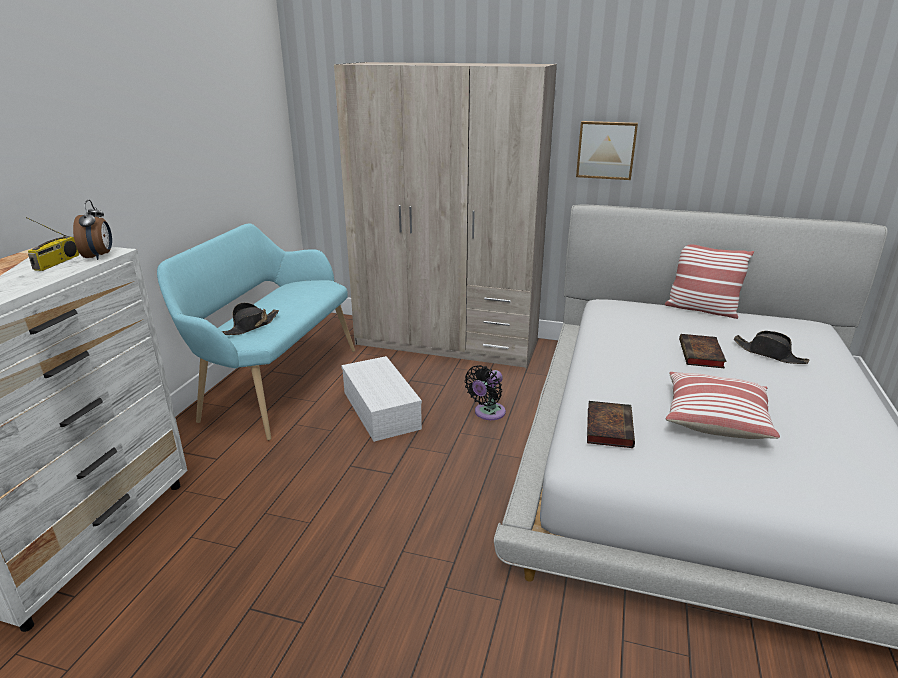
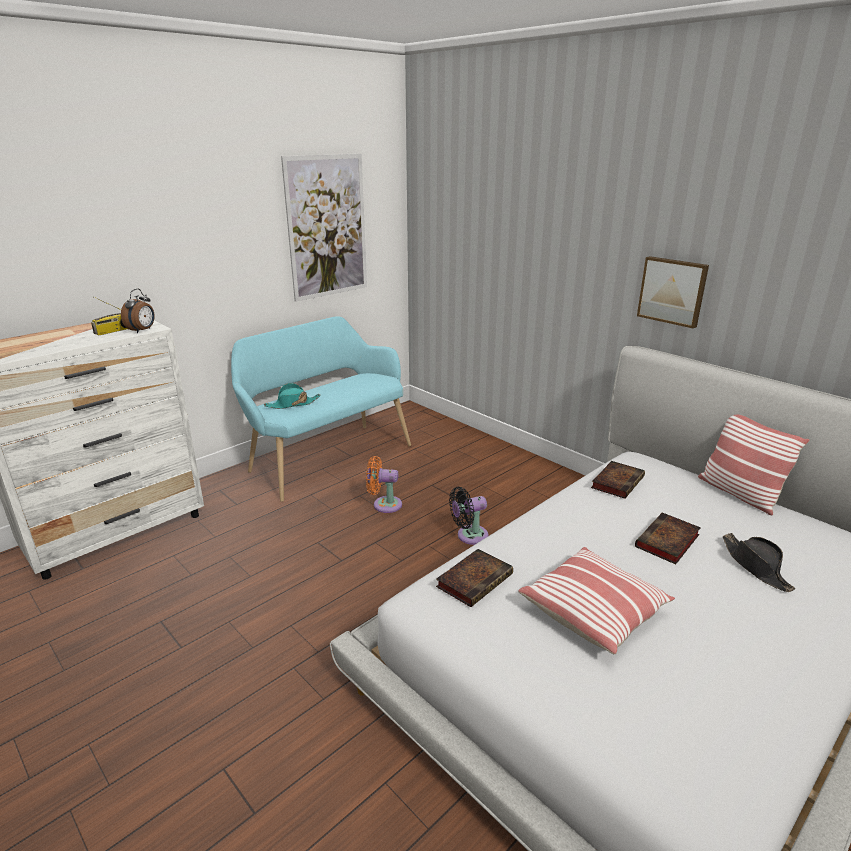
camera: 30 degrees right, 0 degrees up
black hat [222,303,279,335] -> turquoise hat [264,383,321,409]
beige wardrobe [334,62,557,368] -> none
white storage box [341,356,422,442] -> orange fan [366,456,402,513]
none -> picture [281,154,367,302]
none -> book [591,461,645,499]

